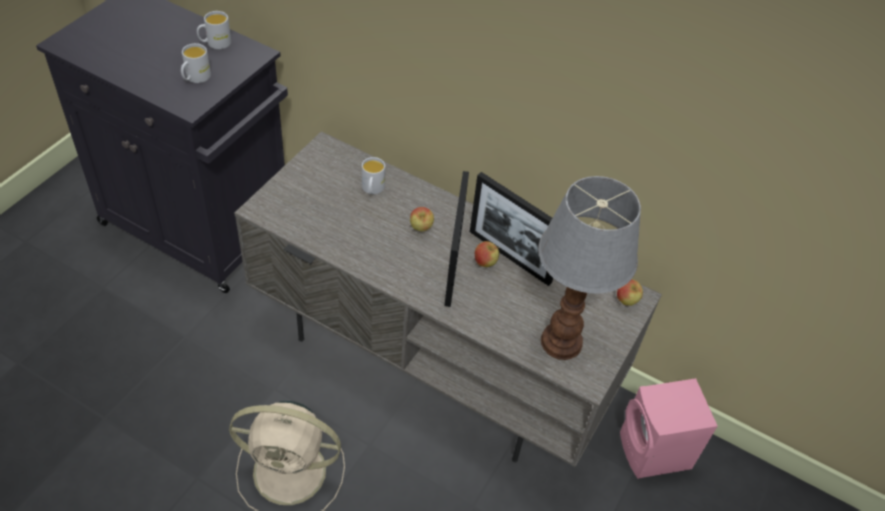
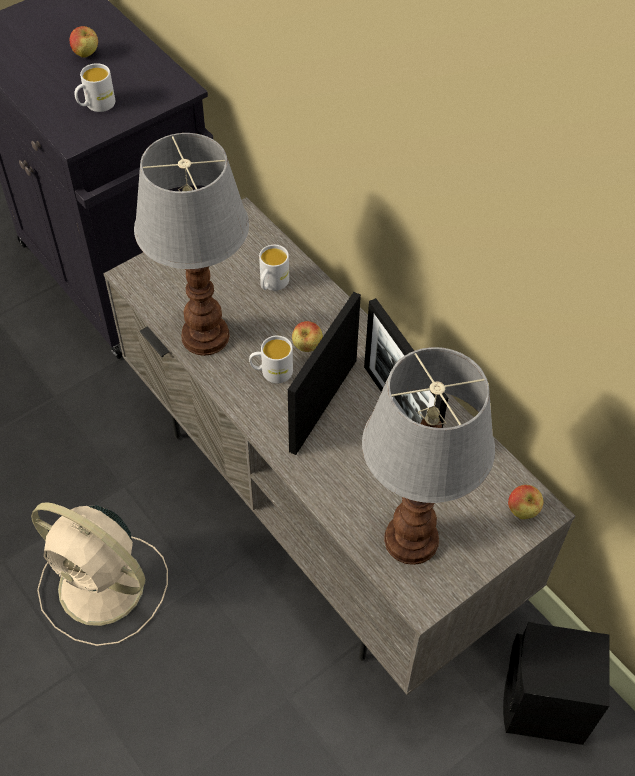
camera: 25 degrees right, 5 degrees up
white mug [197,11,231,49] -> white mug moved to [249,336,293,383]
apple [475,241,500,267] -> apple moved to [70,26,98,58]
pink speaker [620,378,718,479] -> black speaker [503,622,610,745]
none -> table lamp [134,133,249,356]

